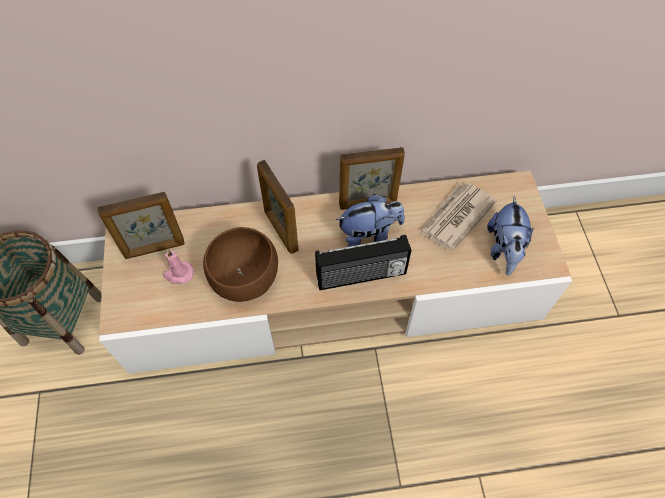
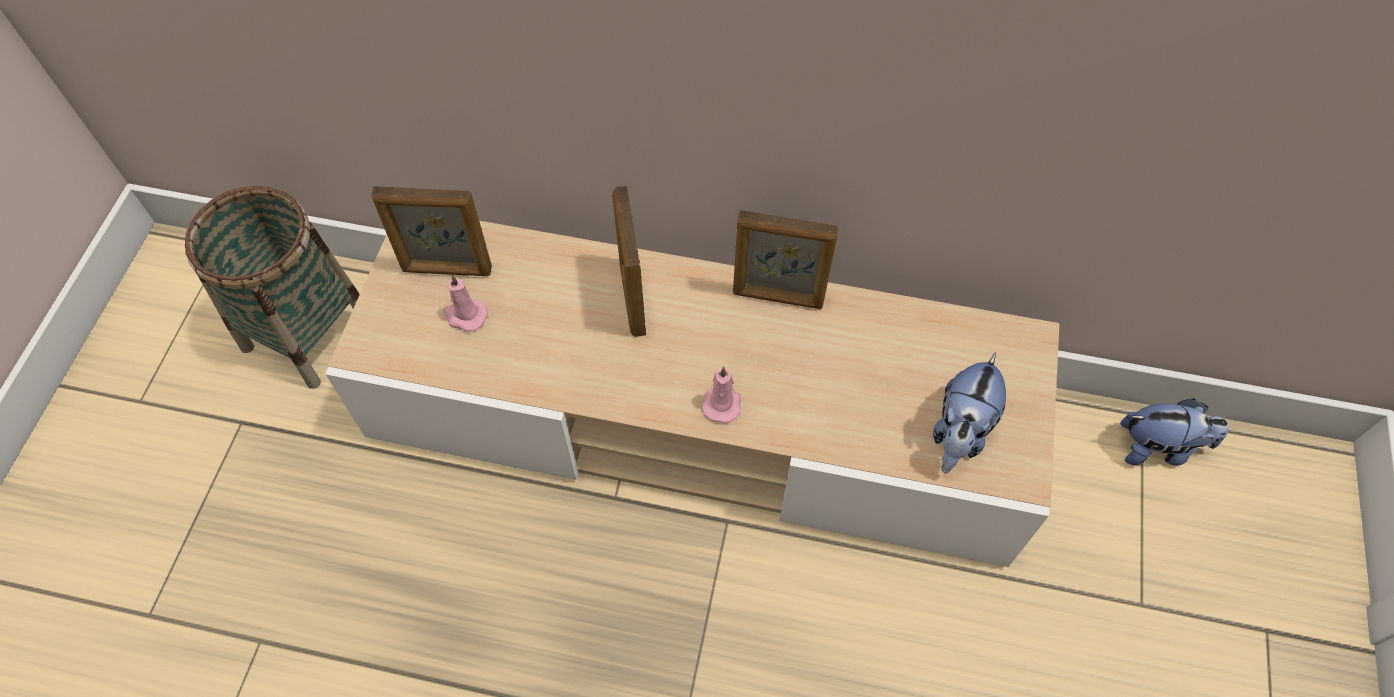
camera: 20 degrees right, 0 degrees up
brown bowl [203,227,278,302] -> none
radio [315,235,411,290] -> pink candle [701,366,741,423]
plush toy [336,194,405,247] -> plush toy moved to [1120,399,1229,465]
newspaper [419,182,497,250] -> none

